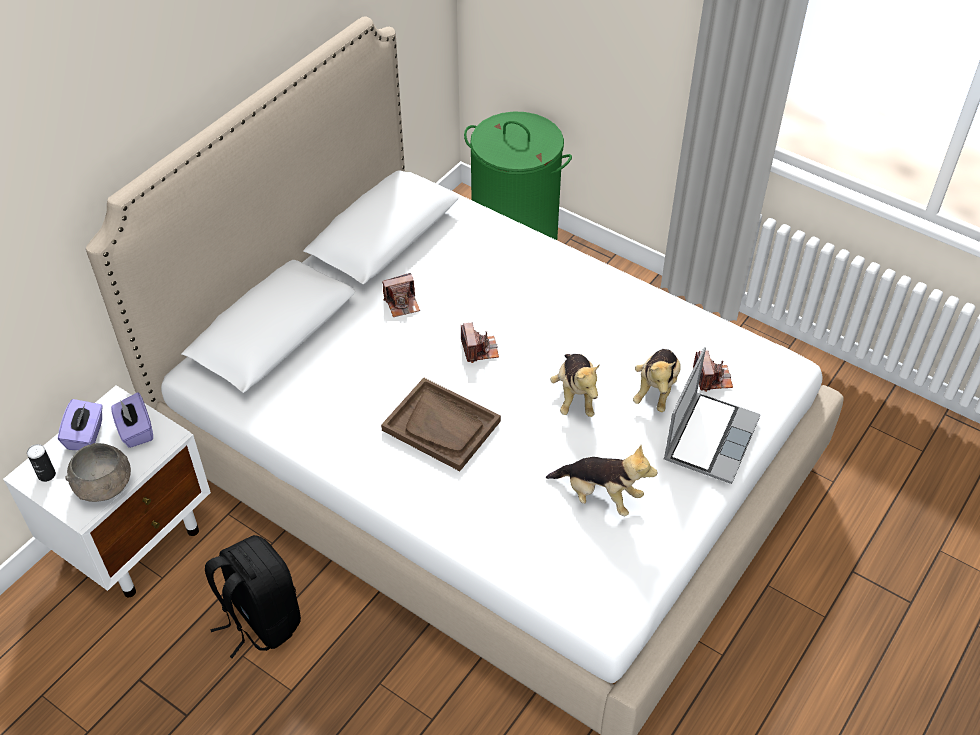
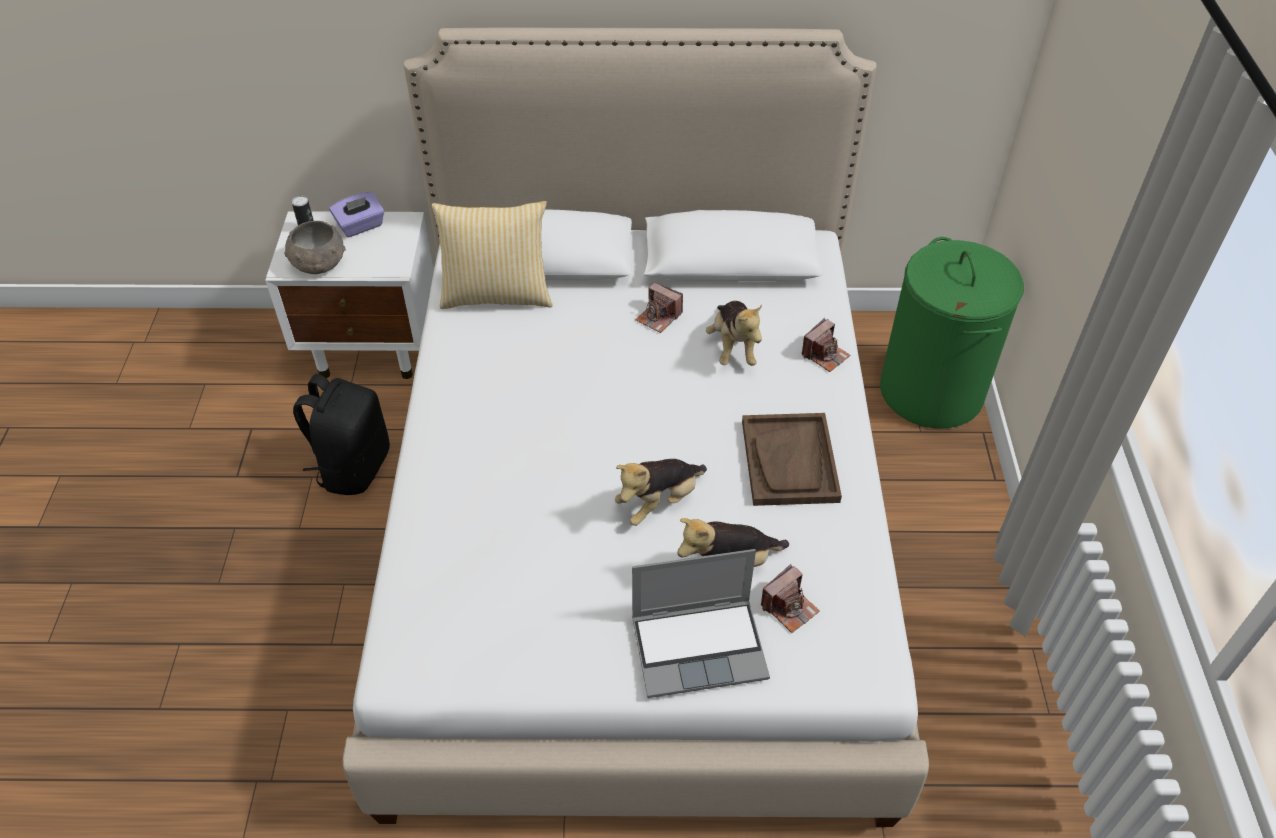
camera: 55 degrees right, 0 degrees up
purple tissue box [111,392,153,448] -> none
brown tray [381,377,501,471] -> brown tray moved to [742,413,842,506]
camera [461,323,499,363] -> camera moved to [801,318,850,372]
plush toy [546,445,658,517] -> plush toy moved to [706,301,762,366]
none -> pillow [432,201,553,309]

